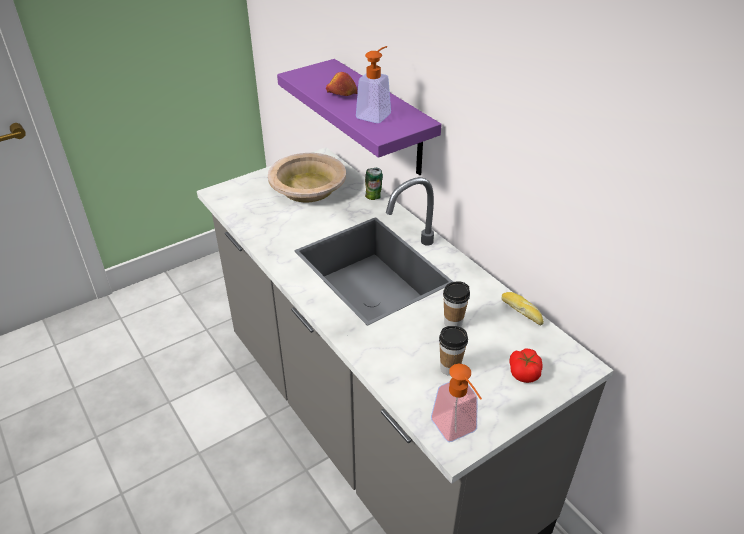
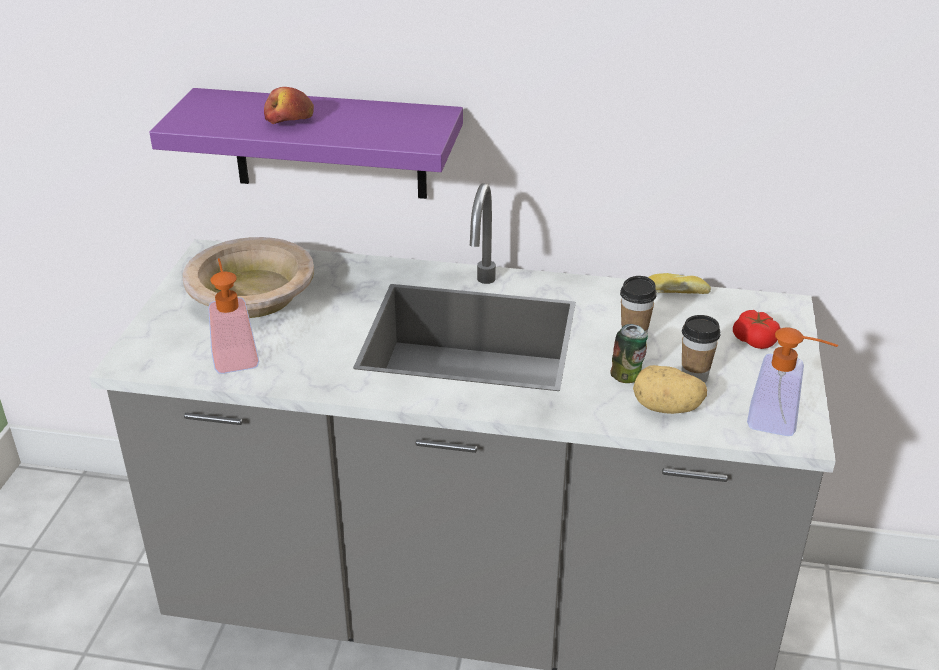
camera: 45 degrees left, 5 degrees down
soap dispenser [356,46,391,123] -> soap dispenser moved to [208,258,259,374]
can [365,168,383,200] -> can moved to [610,324,648,383]
none -> potato [633,365,707,414]

